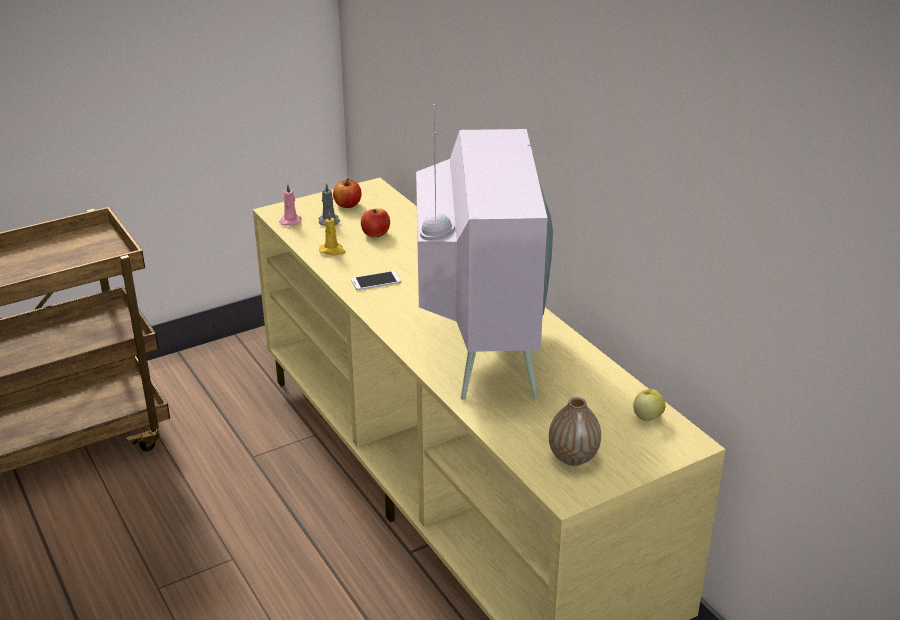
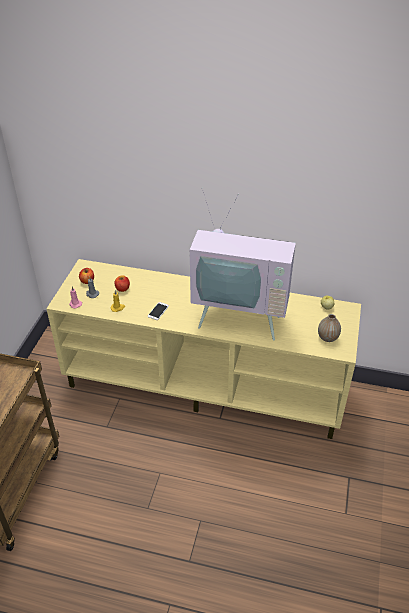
camera: 45 degrees left, 10 degrees up
television [416,104,553,400] -> television turned 150 degrees clockwise [190,187,296,341]

